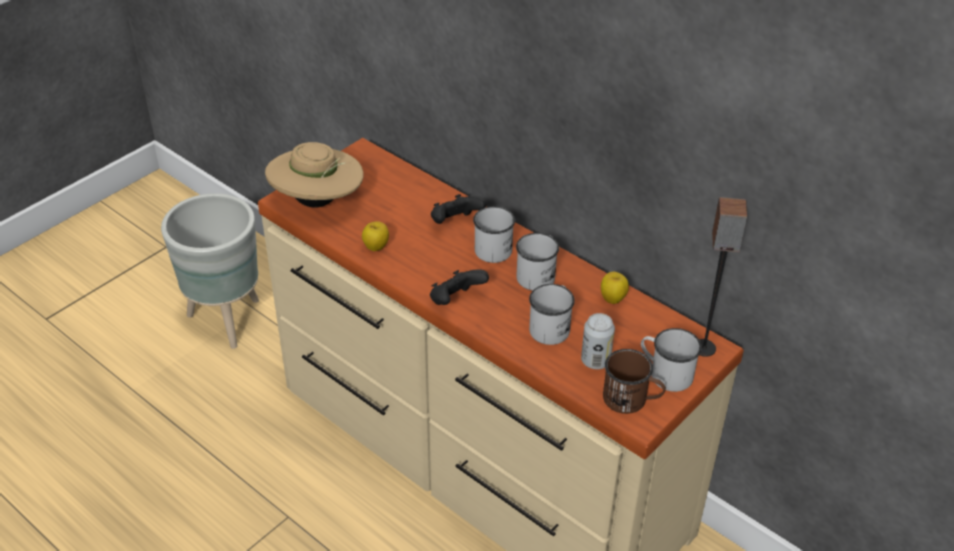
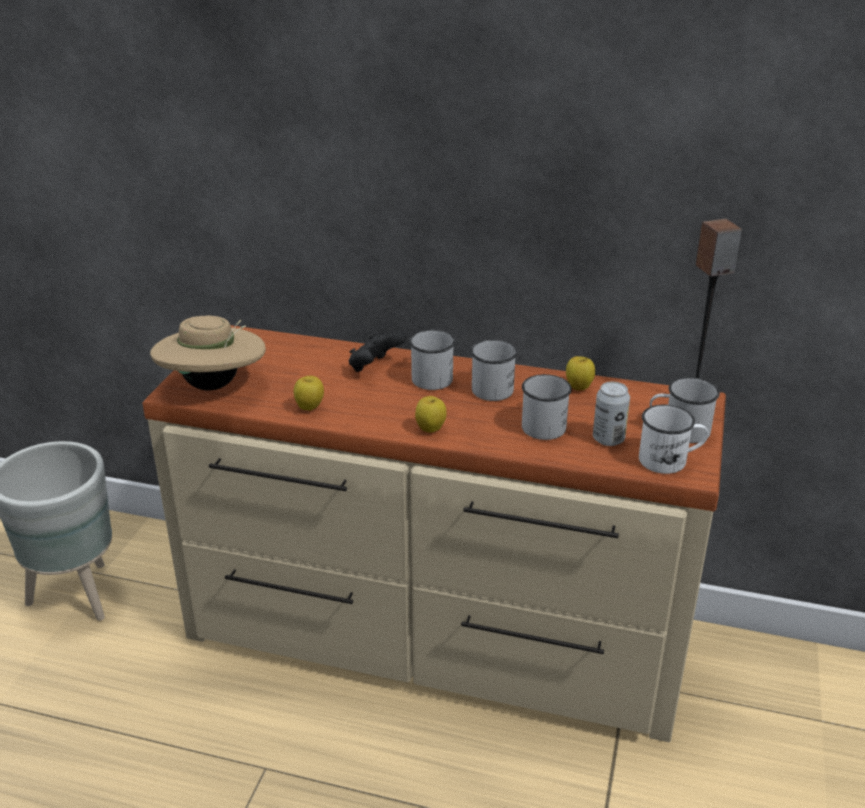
camera: 25 degrees left, 10 degrees down
black game controller [430,269,489,305] -> apple [415,396,447,433]
brown mug [603,349,666,414] -> white mug [639,404,709,474]

